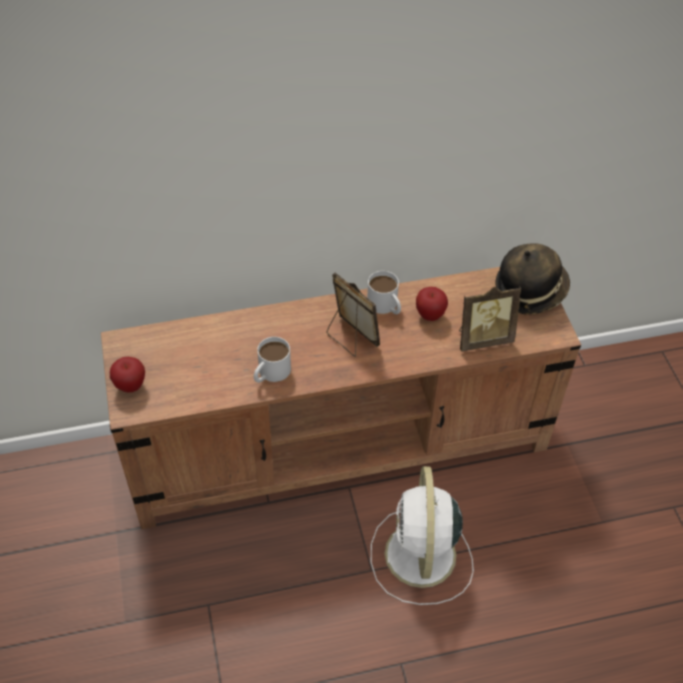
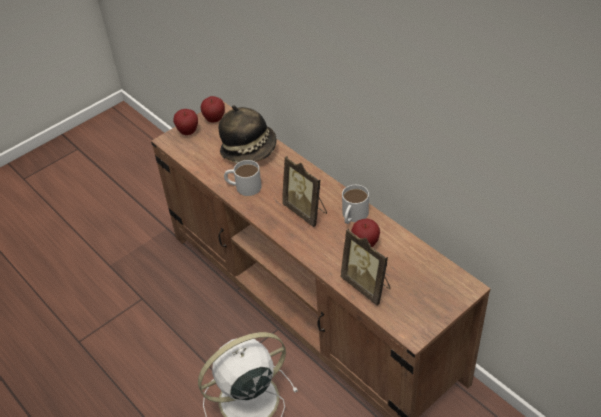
camera: 65 degrees right, 5 degrees down
picture frame [326,273,380,357] -> picture frame turned 120 degrees clockwise [282,156,327,227]
hat [495,243,570,315] -> hat moved to [219,105,277,163]
none -> apple [200,96,225,122]

